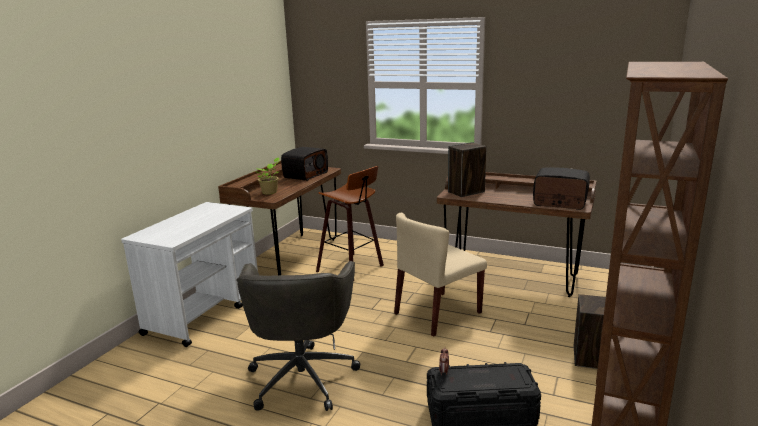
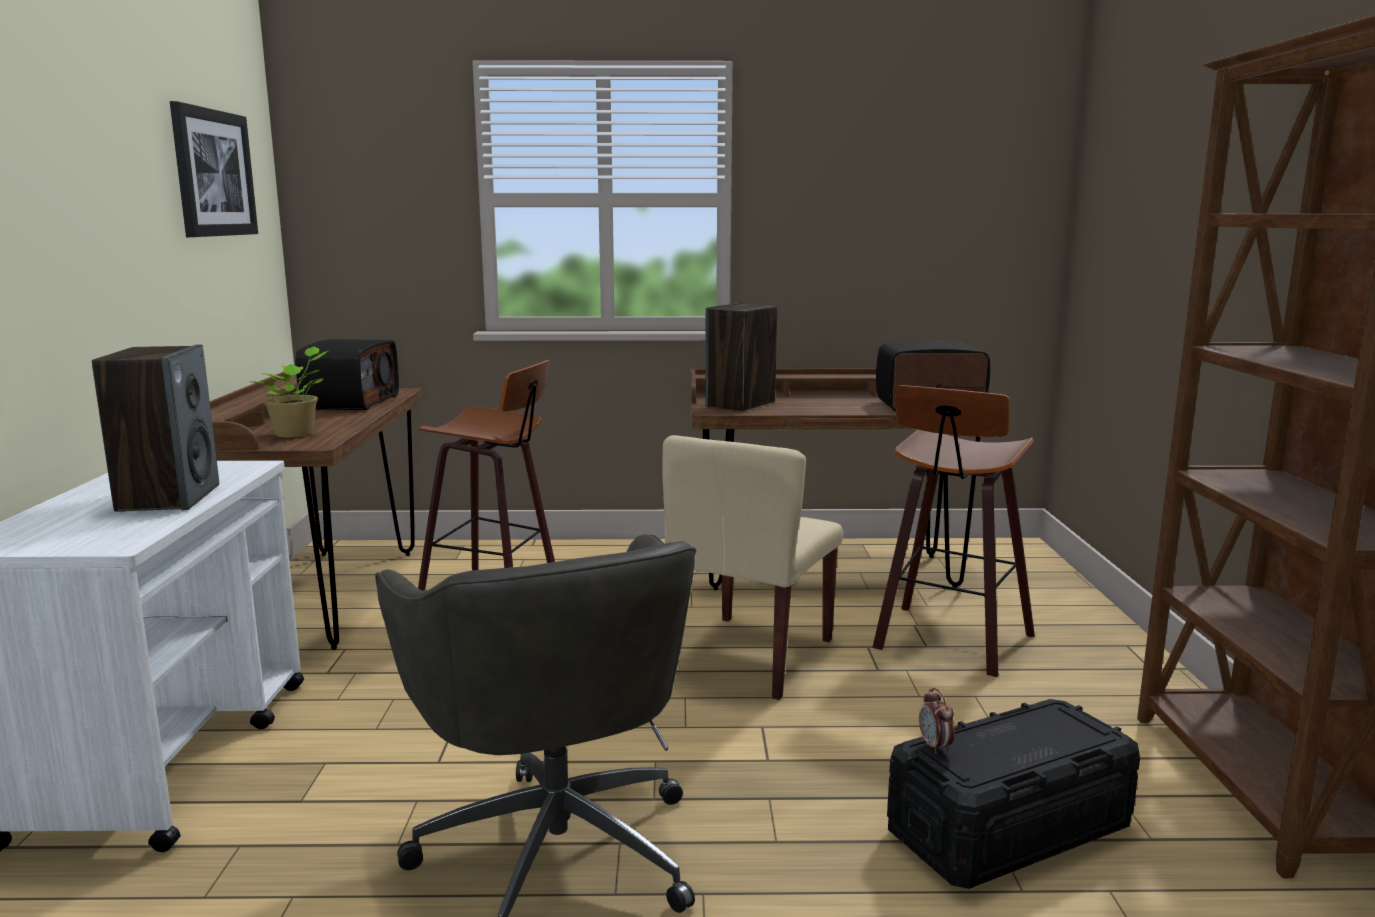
camera: 25 degrees left, 5 degrees down
speaker [574,294,606,369] -> speaker moved to [92,345,219,512]
none -> picture [170,101,258,237]
none -> stool [872,385,1035,677]

